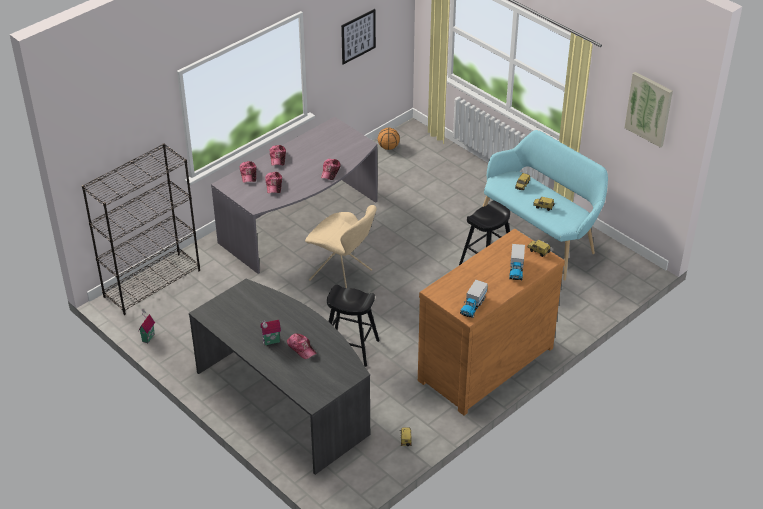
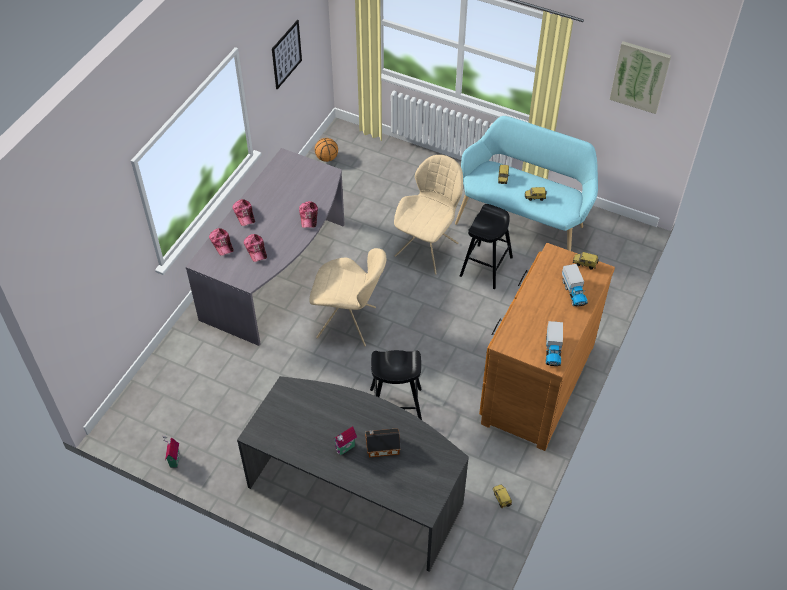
camera: 20 degrees left, 10 degrees up
black bookcase [82,143,200,315] -> none
cap [287,333,317,359] -> toy house [365,428,401,458]
none -> beige chair [394,155,463,274]

